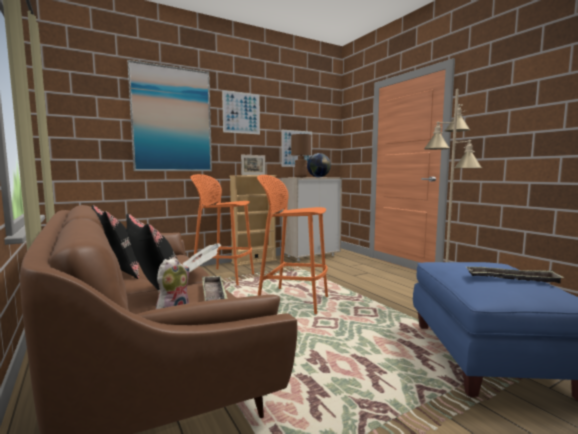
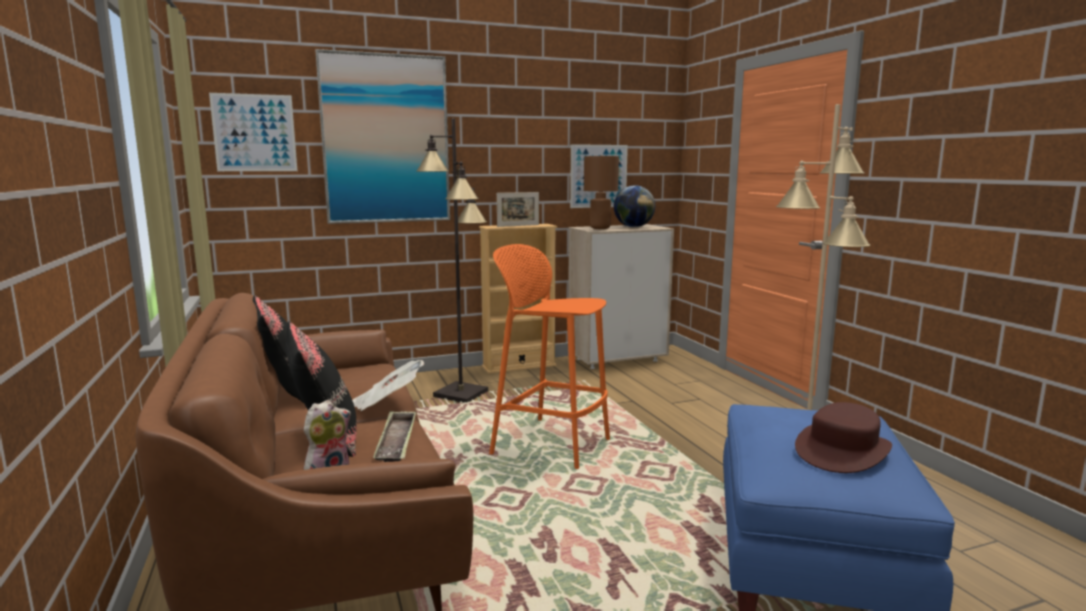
camera: 10 degrees right, 5 degrees up
orange stool [191,174,254,285] -> black floor lamp [416,118,488,402]
picture [222,90,260,134] -> picture moved to [209,93,298,171]
tray [465,266,564,283] -> brown hat [795,402,892,473]

